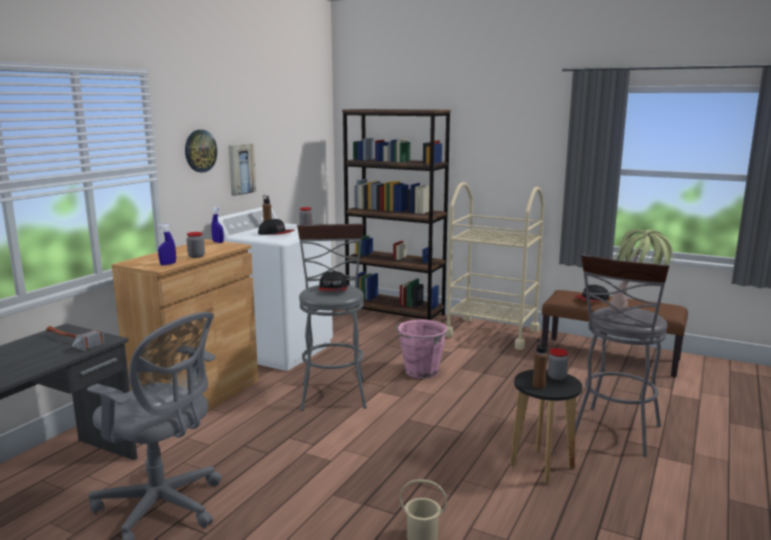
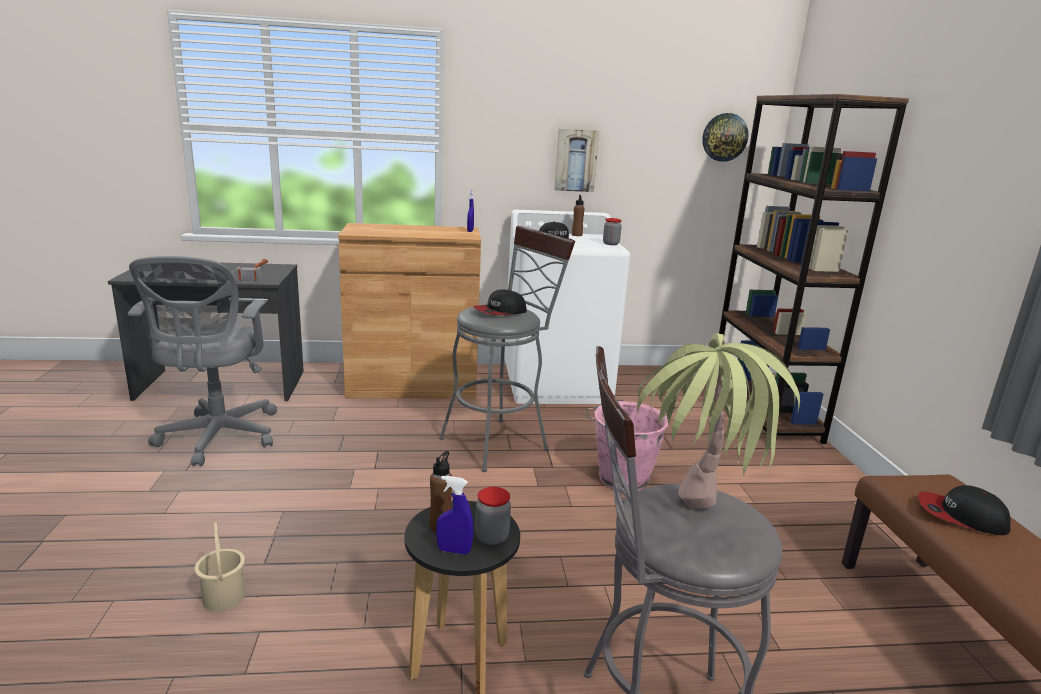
camera: 55 degrees right, 5 degrees up
blue spray bottle [158,223,176,265] -> blue spray bottle moved to [436,476,474,554]
wall clock [185,130,217,172] -> wall clock moved to [702,113,749,162]
jar [187,232,205,258] -> none
beige cart [445,182,544,350] -> none

